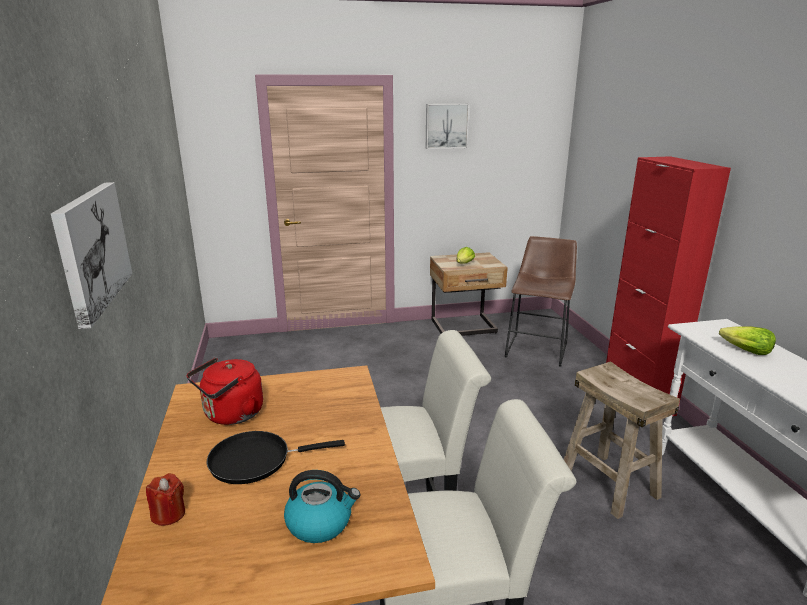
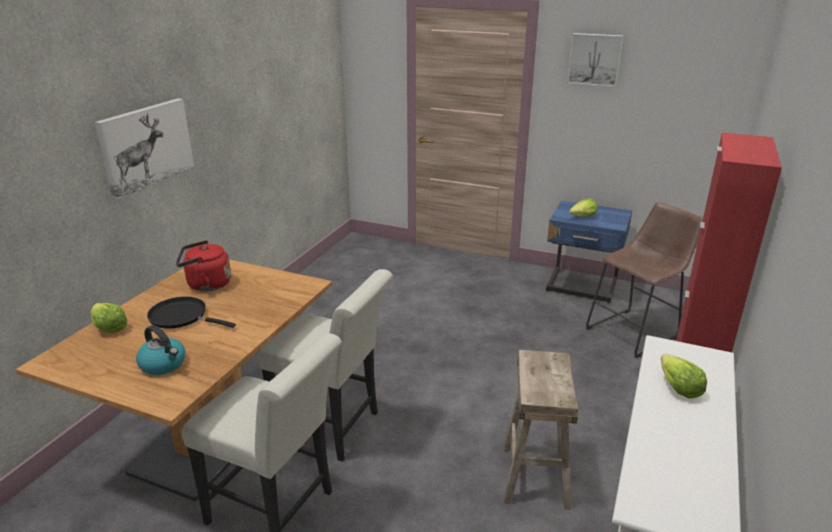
camera: 35 degrees right, 5 degrees up
red candle [146,473,185,526] -> lettuce [90,303,127,333]
beige nightstand [430,252,508,336] -> blue nightstand [546,201,632,303]

